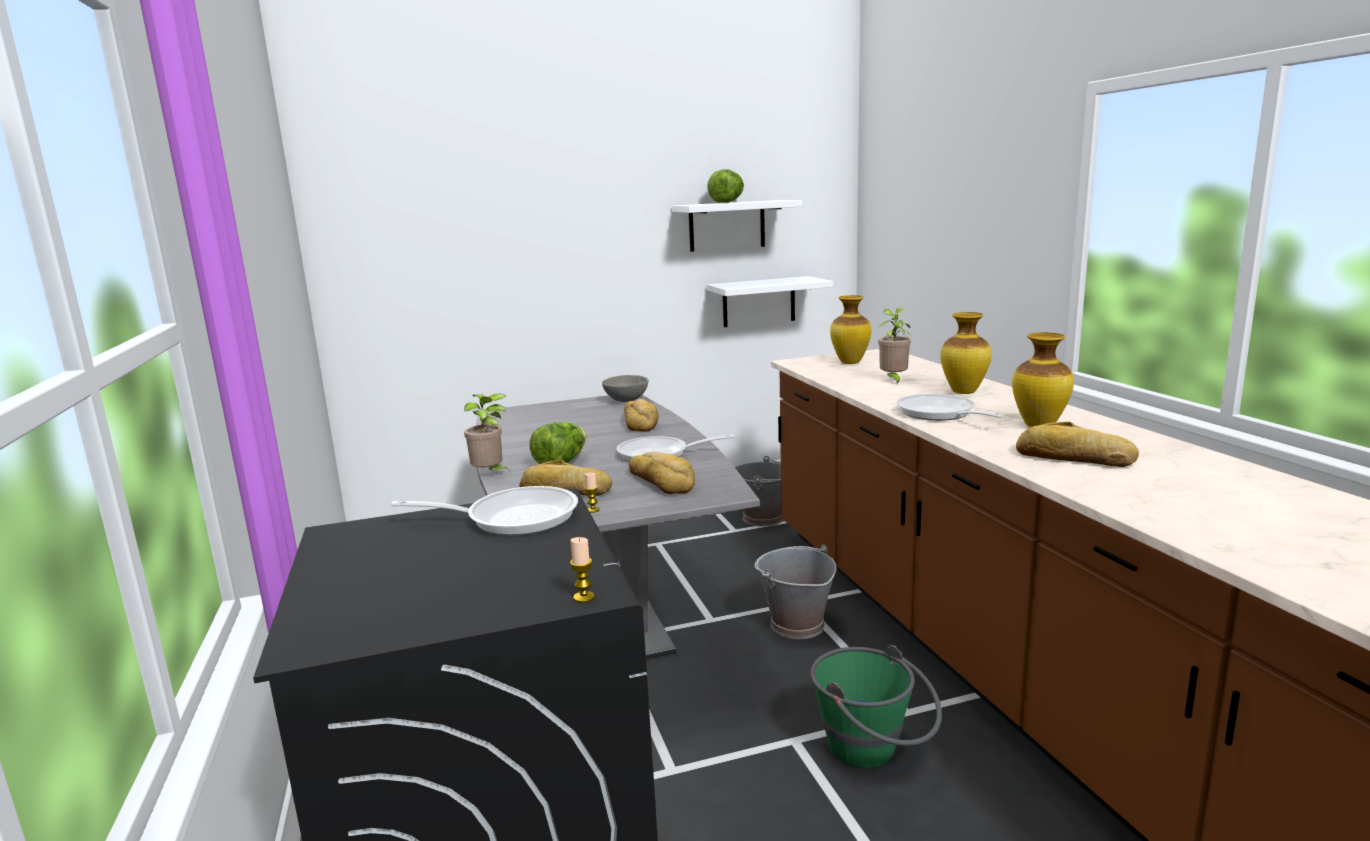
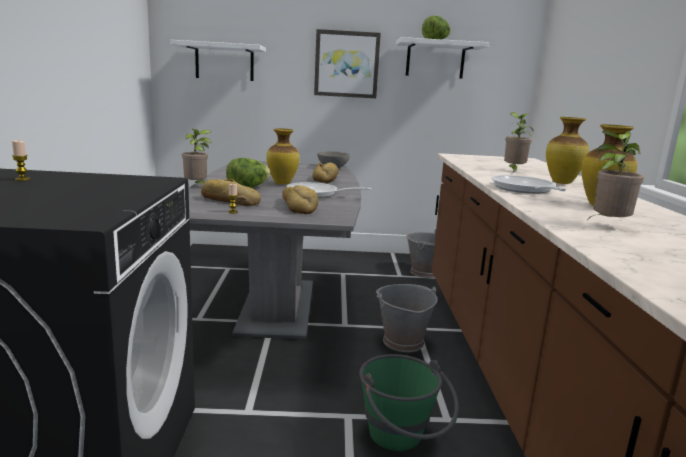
camera: 15 degrees right, 0 degrees up
frying pan [391,486,578,536] -> none
candle [570,537,595,603] -> candle moved to [12,140,30,181]
white shelf [707,276,833,327] -> white shelf moved to [170,40,266,81]
vase [830,295,871,364] -> vase moved to [266,129,300,185]
bread [1016,422,1139,467] -> potted plant [588,131,644,219]
none -> picture [314,29,381,98]

